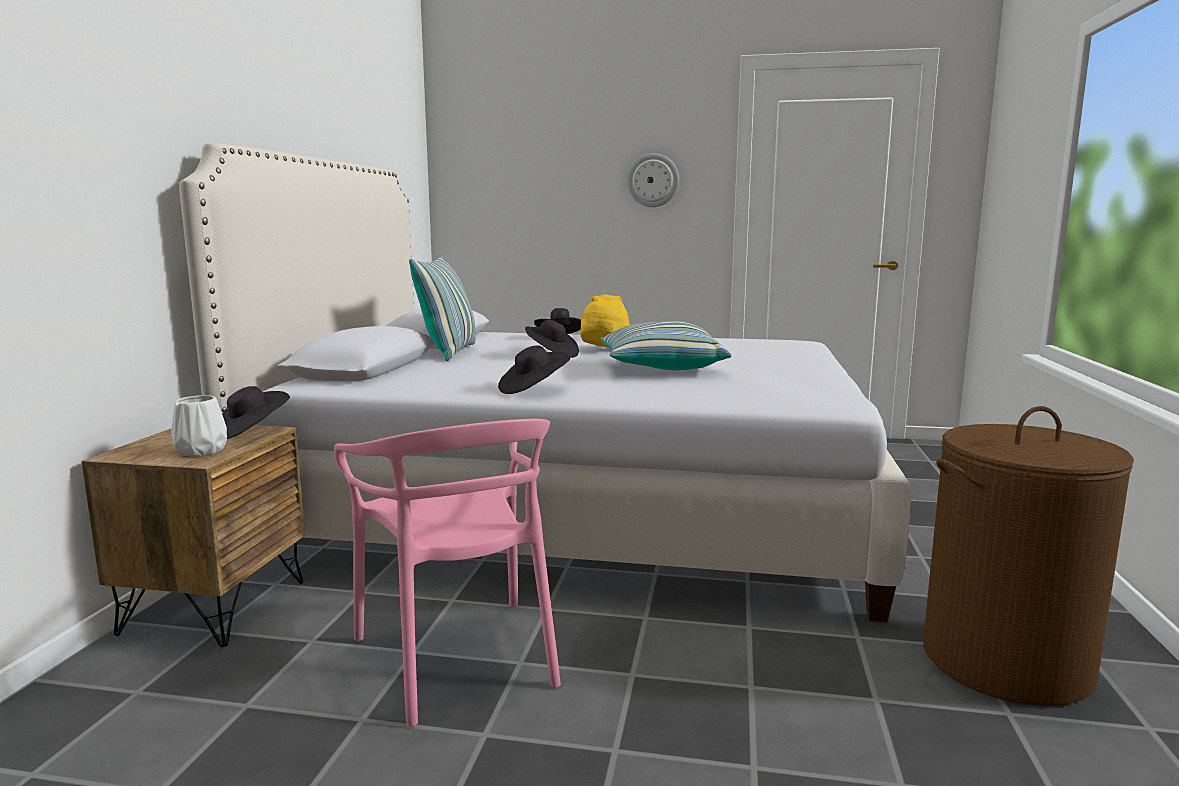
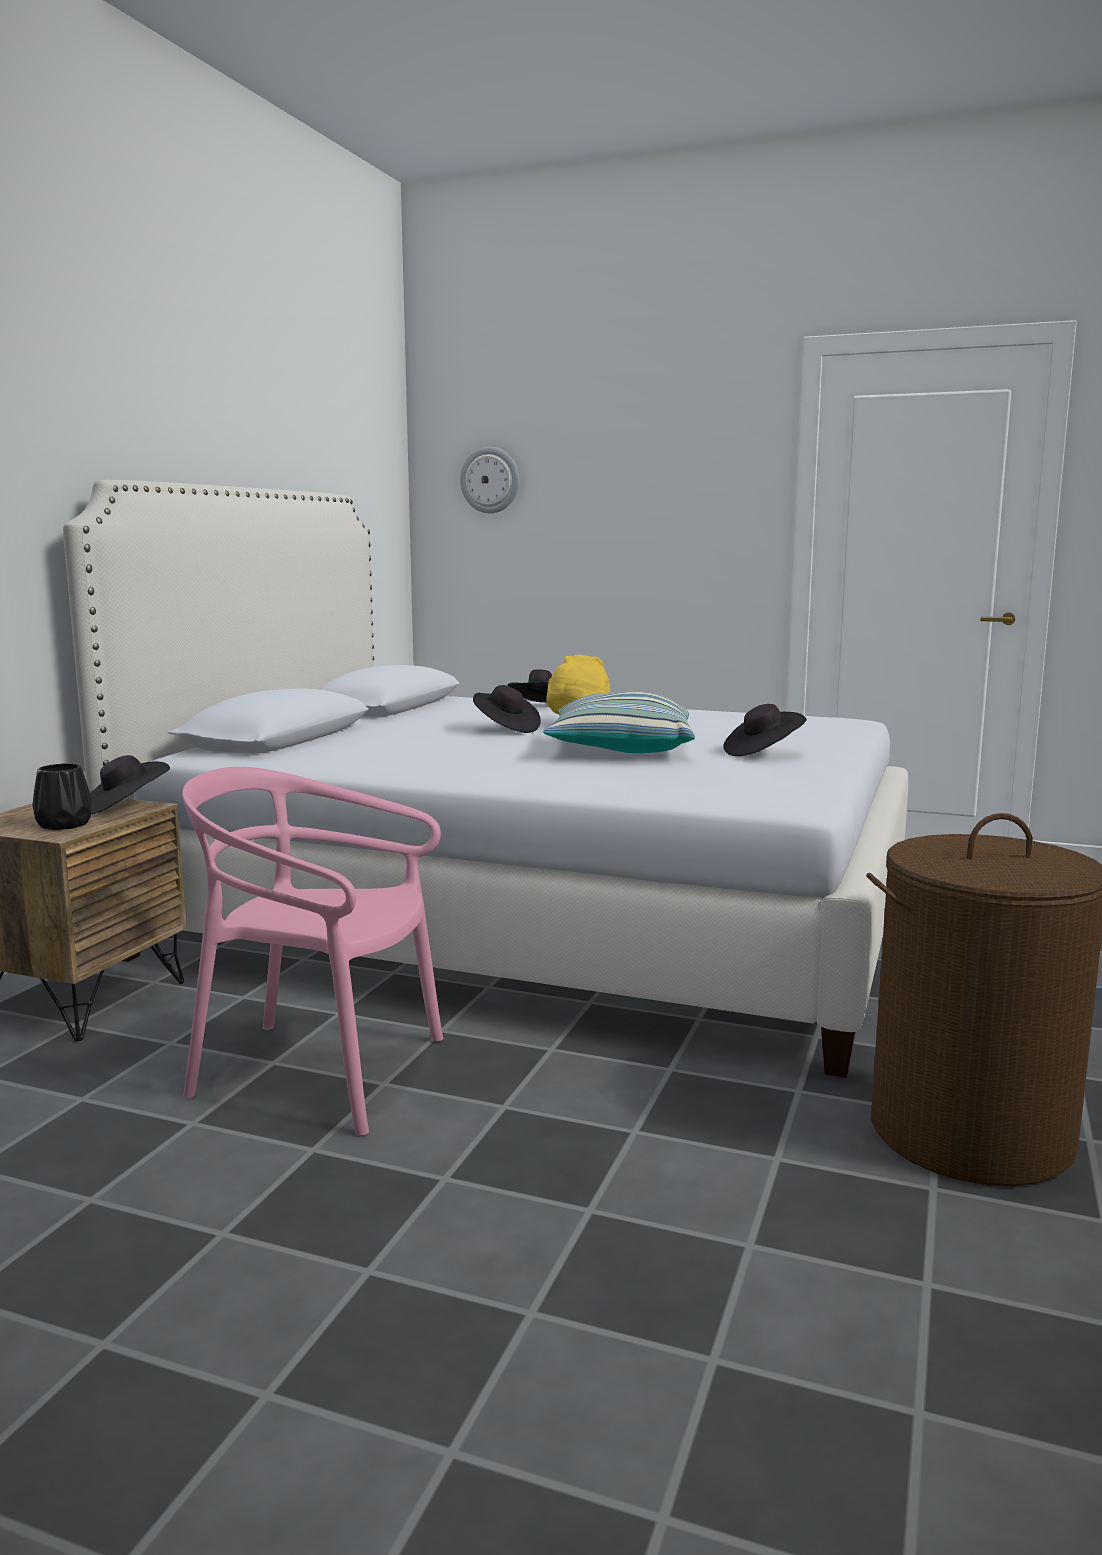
camera: 10 degrees right, 0 degrees up
white vase [171,395,227,457] -> black vase [33,764,92,830]
pink chair [334,419,561,727] -> pink chair turned 120 degrees clockwise [182,767,443,1136]
pillow [409,256,476,361] -> none
black hat [498,345,570,394] -> black hat moved to [723,704,807,756]
wall clock [627,153,679,207] -> wall clock moved to [460,447,519,513]

